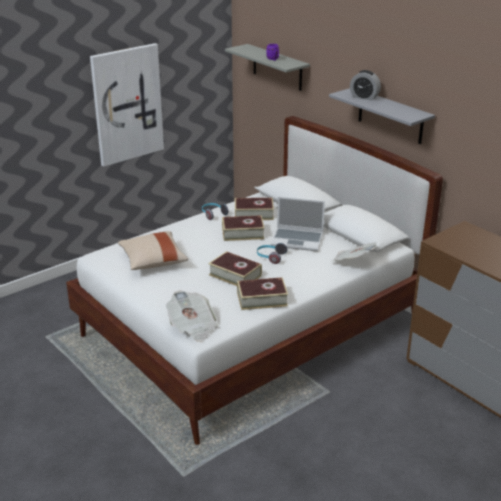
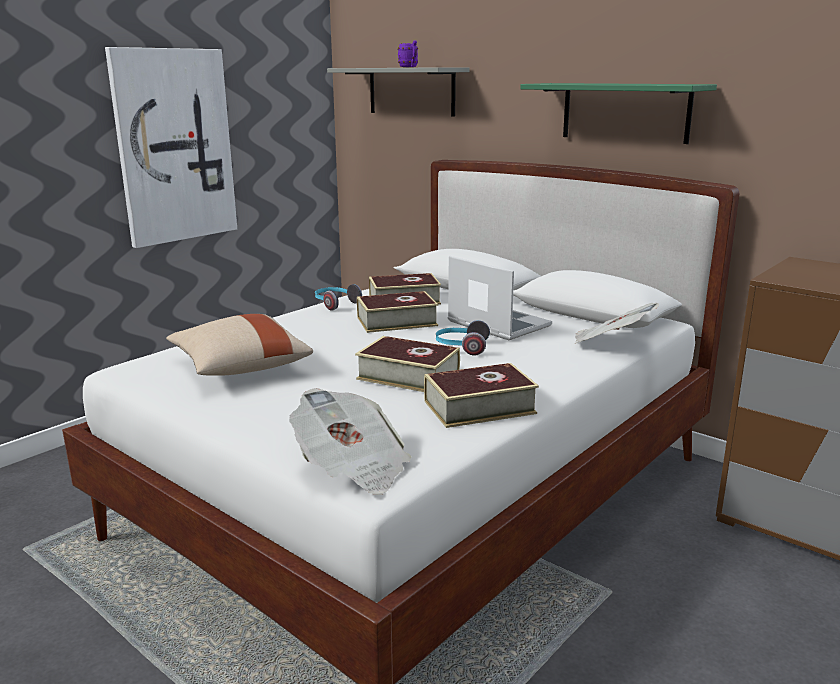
camera: 10 degrees left, 10 degrees down
laptop [271,197,325,251] -> laptop turned 135 degrees counterclockwise [448,256,552,340]
grey shelf [329,88,435,144] -> green shelf [520,83,717,144]
alarm clock [350,70,381,101] -> none

